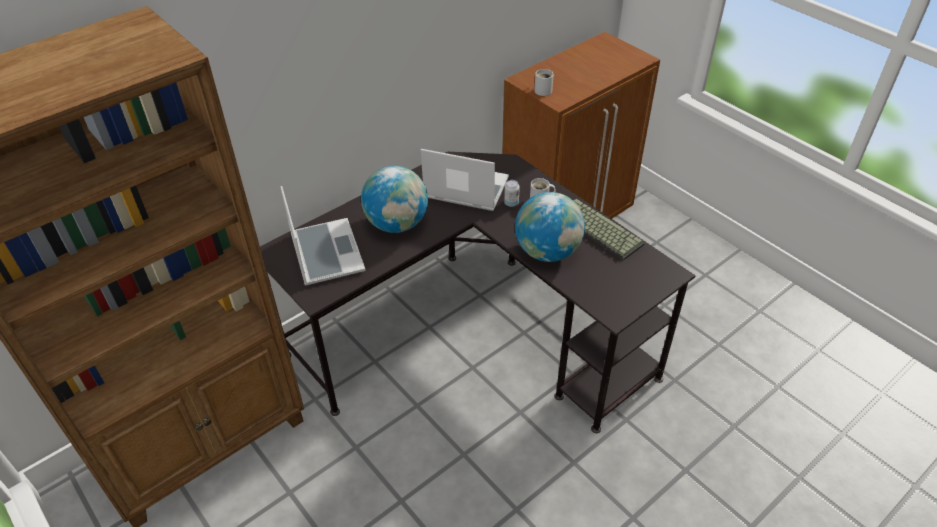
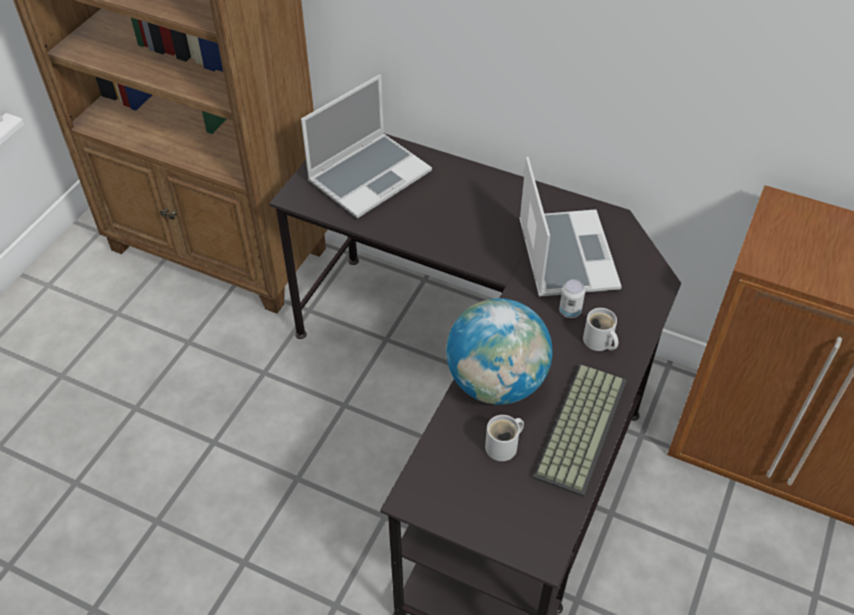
camera: 65 degrees right, 5 degrees up
globe [361,166,428,233] -> none
white mug [534,69,554,96] -> white mug moved to [485,415,524,461]

